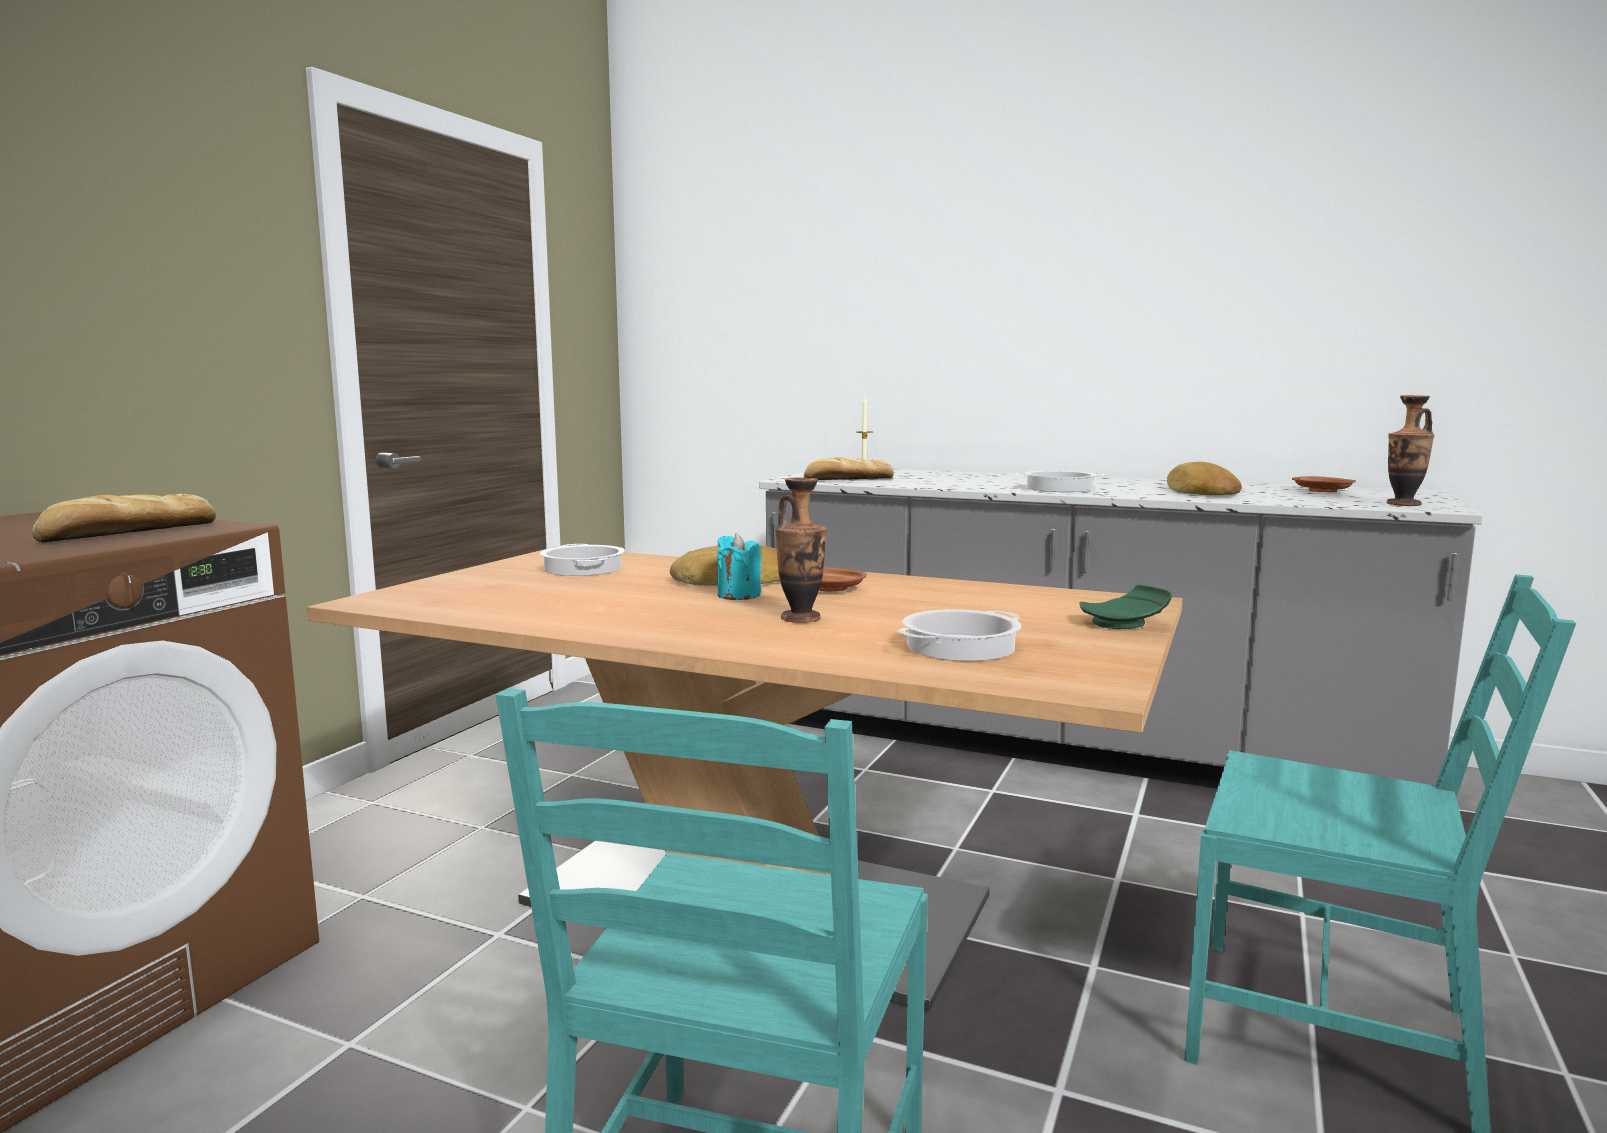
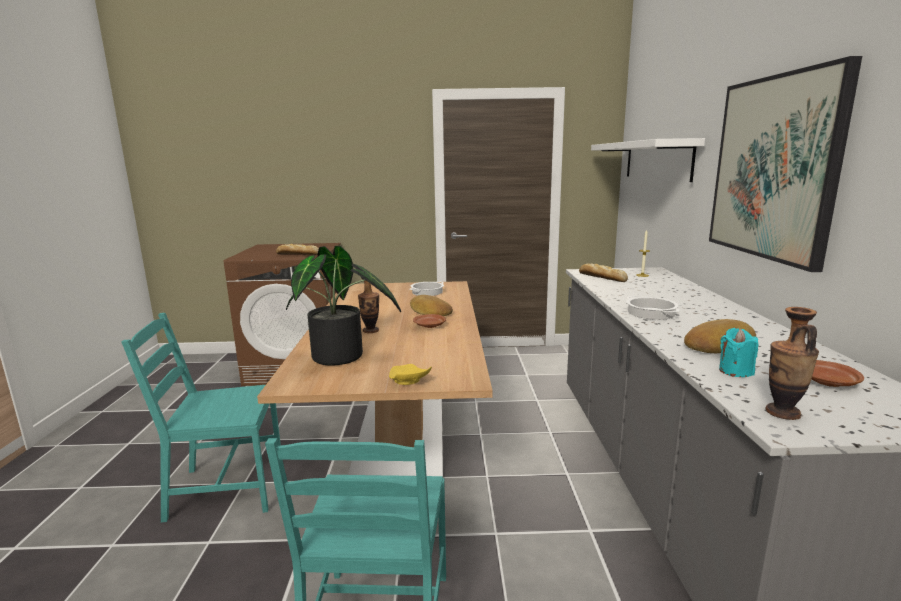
camera: 65 degrees right, 5 degrees up
turquoise candle [717,533,761,600] -> turquoise candle moved to [719,328,758,377]
cooking pot [897,609,1021,661] -> potted plant [286,246,401,366]
green plate [1079,585,1172,629] -> yellow plate [389,364,432,385]
none -> white shelf [591,138,705,182]
none -> picture [709,56,862,272]

